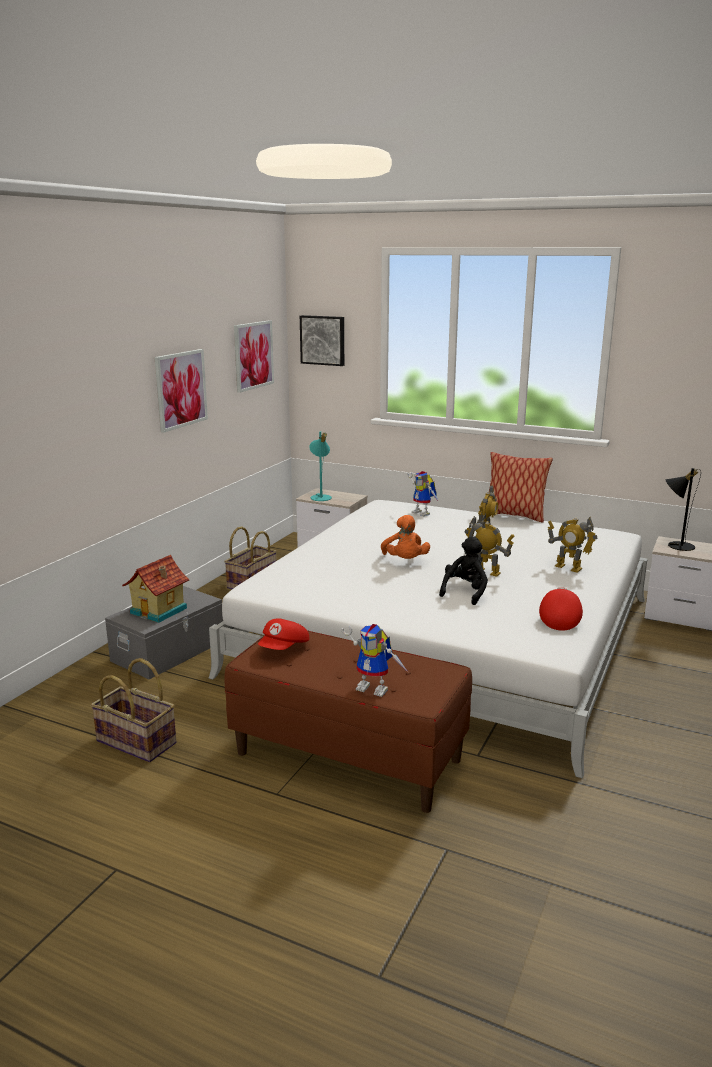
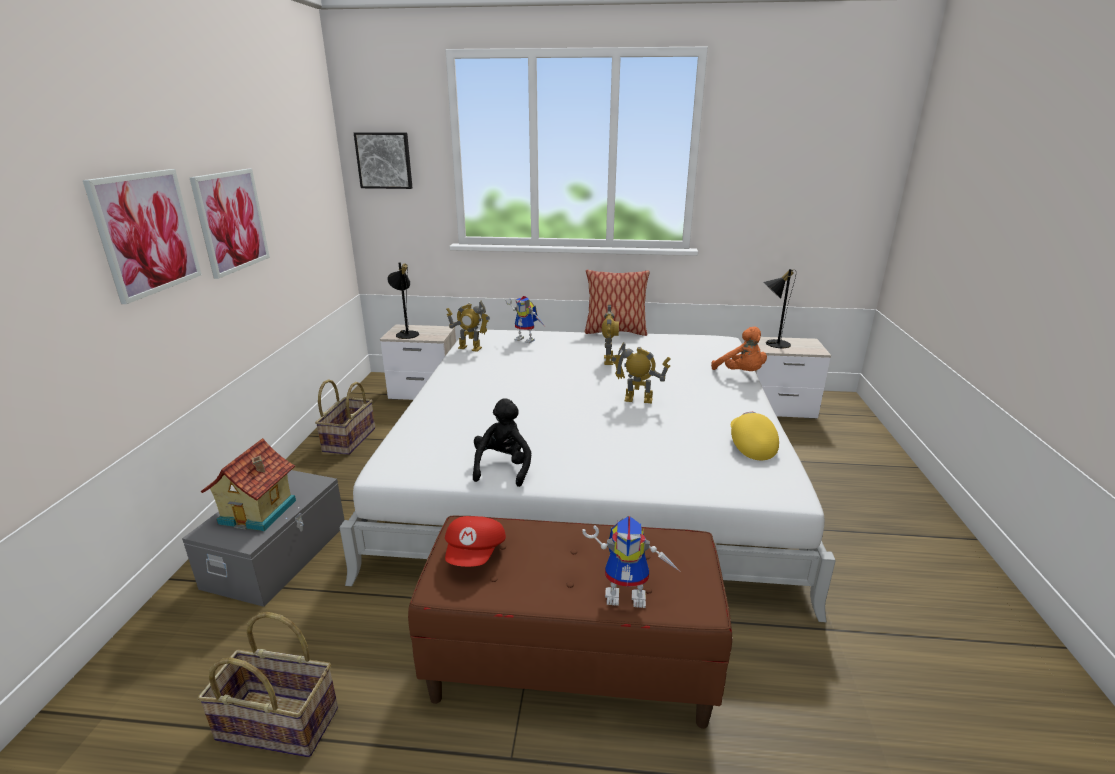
camera: 20 degrees left, 5 degrees up
picture [234,320,274,393] -> picture moved to [83,169,202,304]
turquoise table lamp [309,431,332,501] -> black table lamp [387,263,419,339]
orange plush toy [381,515,430,559] -> orange plush toy moved to [711,327,767,371]
black plush toy [439,536,488,605] -> black plush toy moved to [473,398,531,487]
red cap [539,588,583,631] -> yellow cap [731,412,779,460]
toy robot [548,517,598,573] -> toy robot moved to [446,300,490,352]

